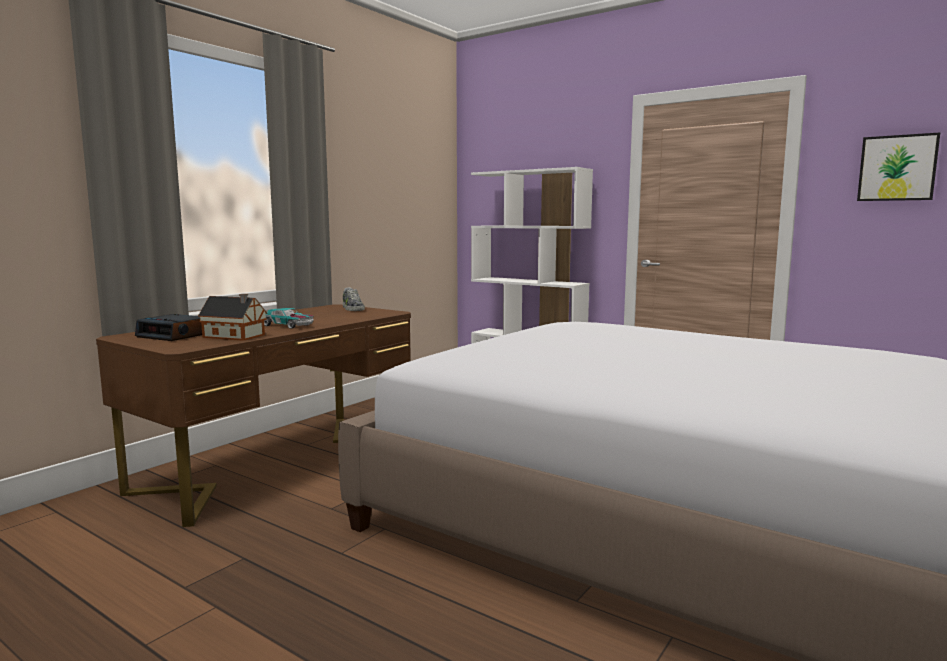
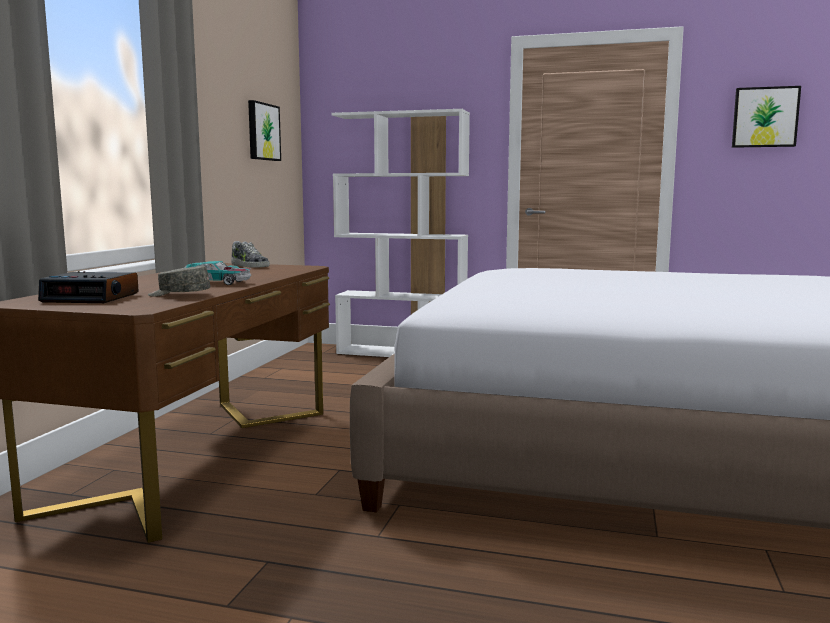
camera: 20 degrees left, 0 degrees up
toy house [198,294,267,341] -> grey cap [148,266,210,297]
none -> picture [248,100,281,161]

